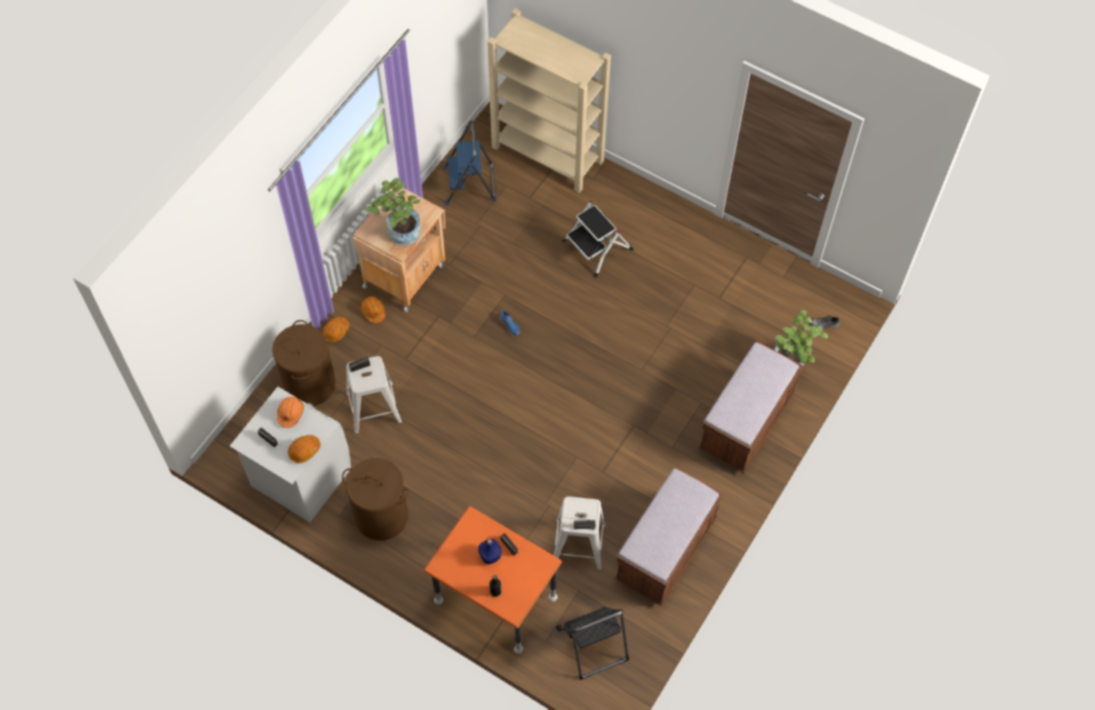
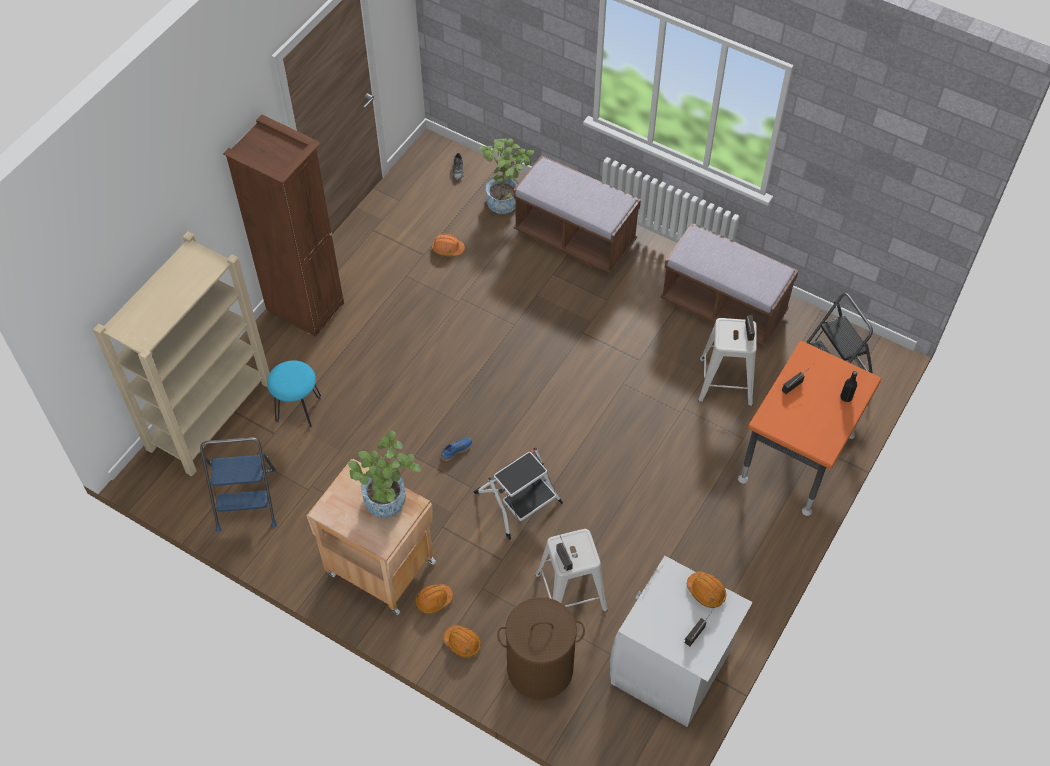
camera: 90 degrees left, 5 degrees down
orange hard hat [277,397,304,428] -> orange hard hat moved to [432,234,465,256]
brown laundry basket [342,458,409,541] -> none
blue bottle [478,539,502,564] -> none
step ladder [562,201,634,278] -> step ladder moved to [473,448,563,540]
none -> brown cabinet [223,115,344,337]
none -> turquoise stool [267,360,321,428]

